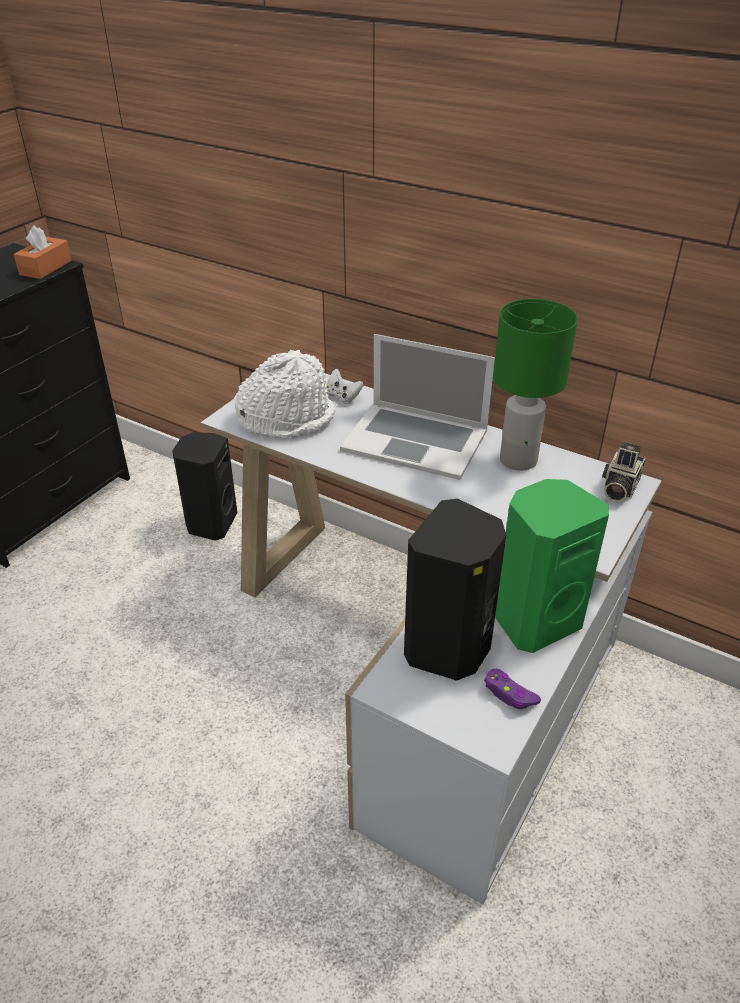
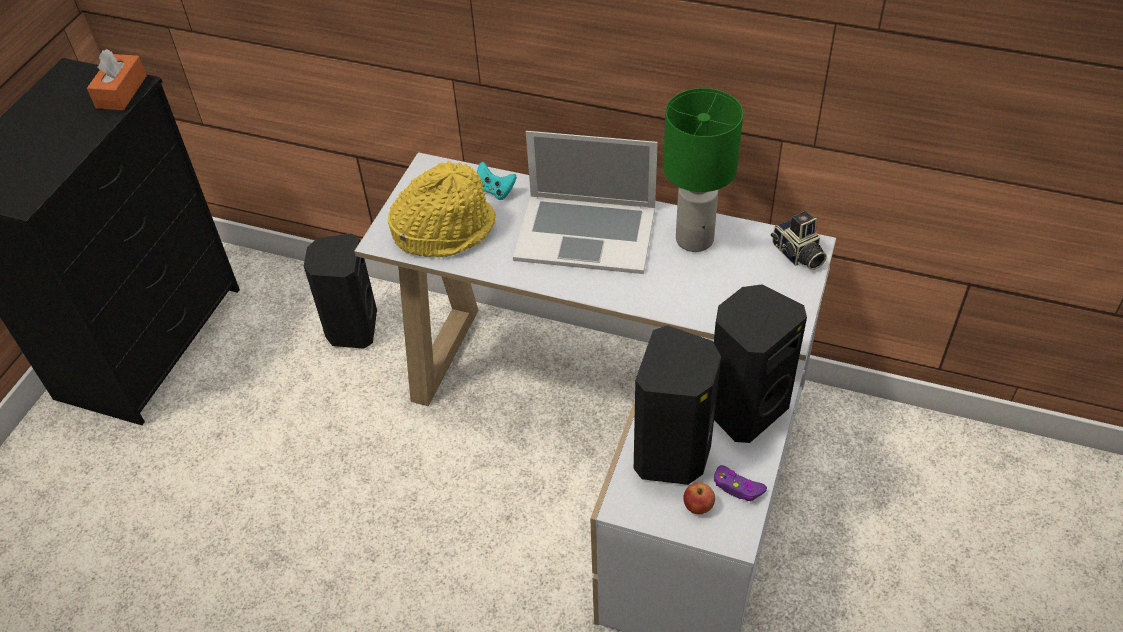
camera: 10 degrees left, 10 degrees up
white hat [234,350,335,438] -> yellow hat [388,161,496,257]
white game controller [326,368,364,404] -> turquoise game controller [477,161,517,200]
green speaker [495,479,609,653] -> black speaker [714,284,807,443]
camera [602,442,646,502] -> camera turned 45 degrees counterclockwise [771,211,827,270]
none -> apple [683,483,715,514]

